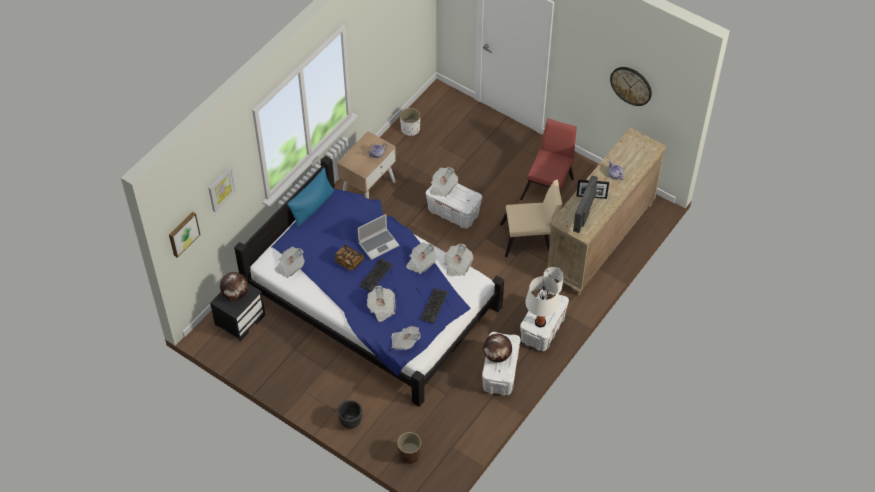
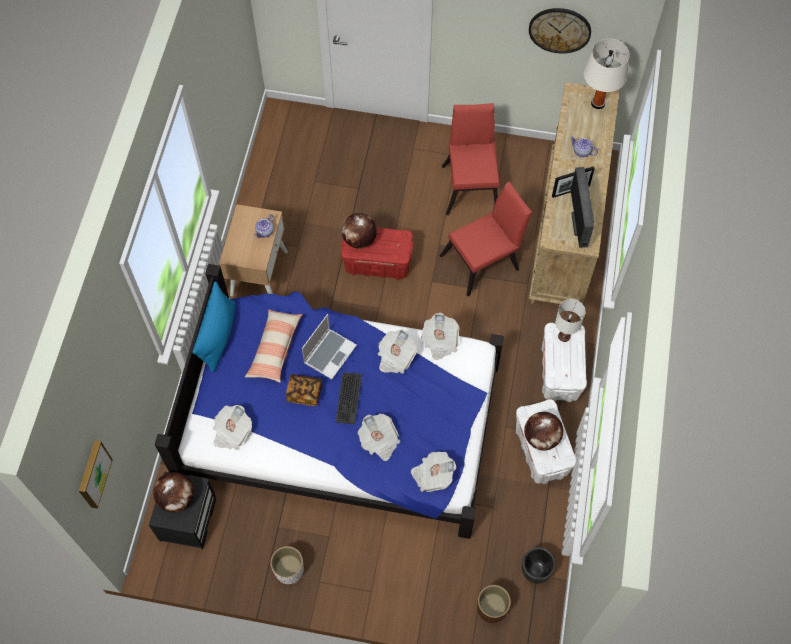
camera: 25 degrees left, 10 degrees up
picture [209,167,236,212] -> none
black planter [337,400,362,429] -> black planter moved to [522,547,556,584]
white planter [400,108,421,136] -> white planter moved to [270,546,304,584]
keyboard [420,288,448,324] -> none
white storage box [426,183,482,228] -> red storage box [341,228,413,280]
newspaper [430,167,458,197] -> globe [341,213,377,249]
beige chair [500,180,562,257] -> red chair [439,182,532,296]
white table lamp [525,276,559,327] -> white table lamp moved to [584,39,630,109]
none -> pillow [245,310,303,383]

